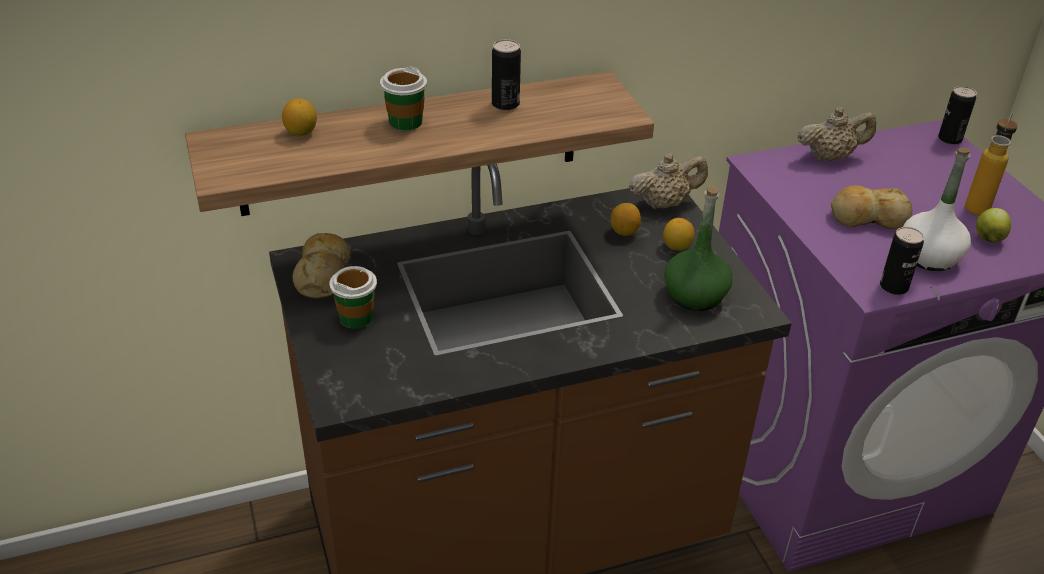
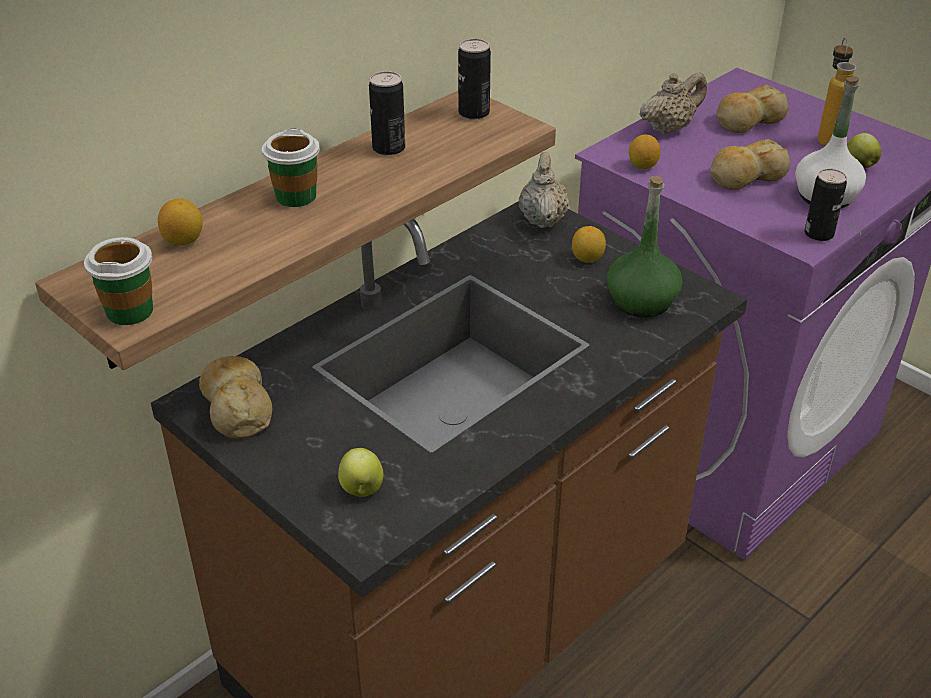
camera: 25 degrees left, 0 degrees up
cup [329,266,377,329] -> cup moved to [84,237,153,325]
lemon [611,203,641,236] -> lemon moved to [629,134,661,169]
beige teapot [629,153,708,209] -> beige teapot turned 45 degrees counterclockwise [519,152,569,228]
can [938,86,977,145] -> can moved to [458,39,491,120]
none -> apple [338,448,383,497]
none -> bread [717,84,789,133]

